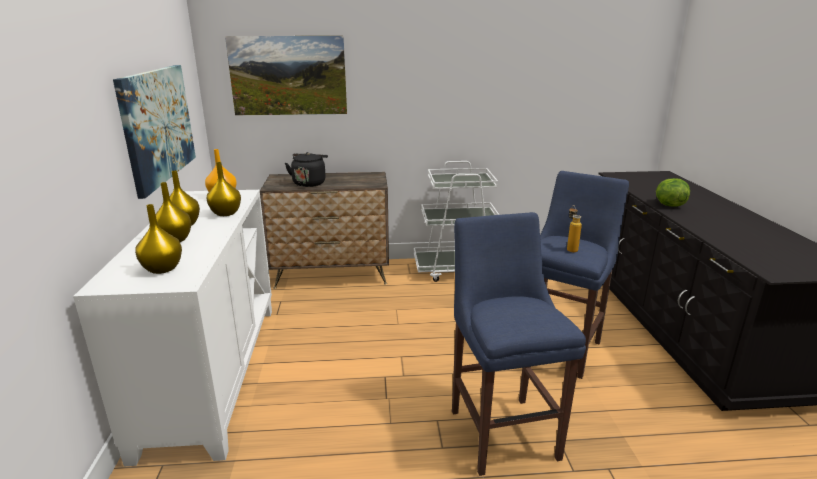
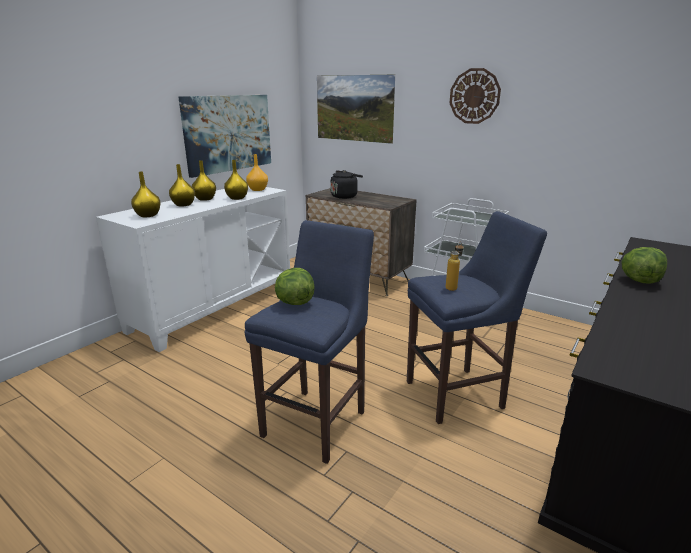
camera: 40 degrees right, 0 degrees up
none -> lettuce [275,268,315,305]
none -> wall clock [450,68,501,124]

